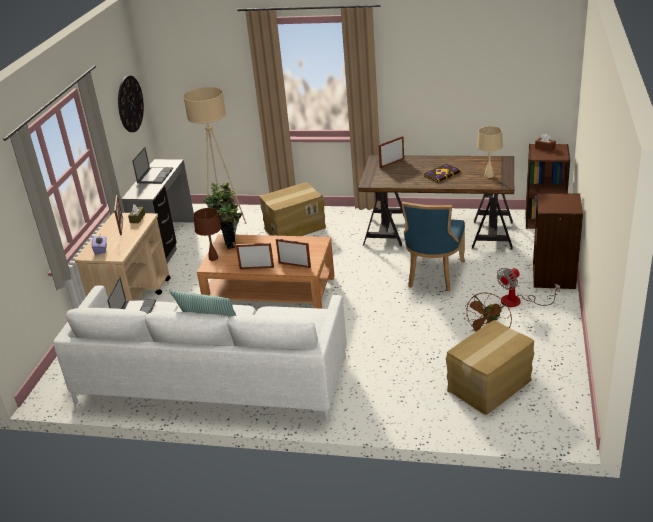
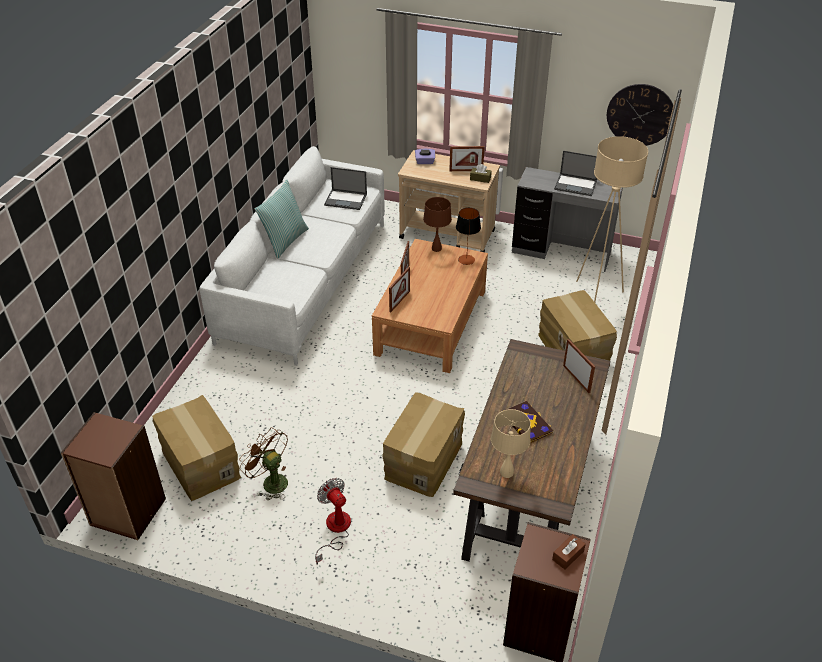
camera: 95 degrees right, 10 degrees up
potted plant [204,181,243,249] -> table lamp [456,208,481,265]
blue chair [402,202,465,291] -> cardboard box [382,392,465,497]
brown bookcase [533,193,583,289] -> brown bookcase moved to [61,412,166,540]

